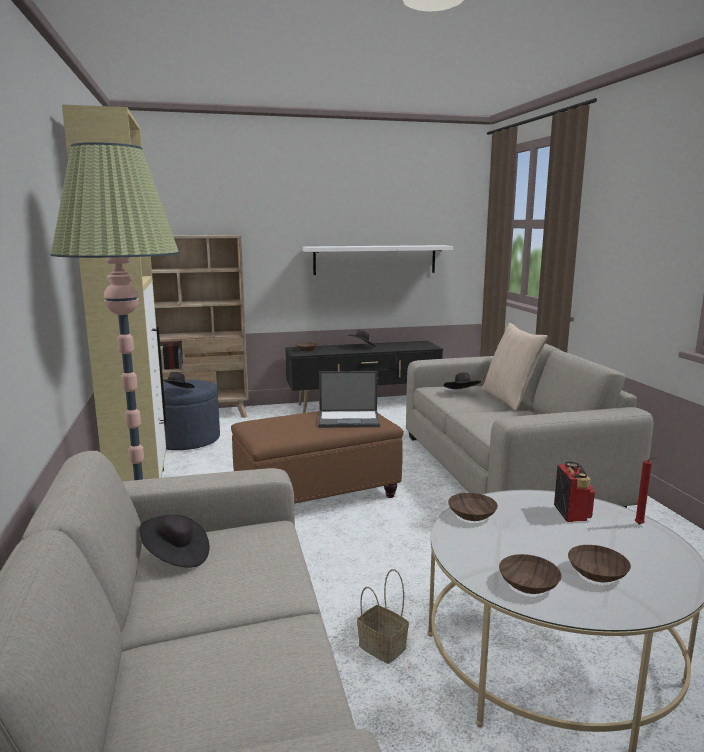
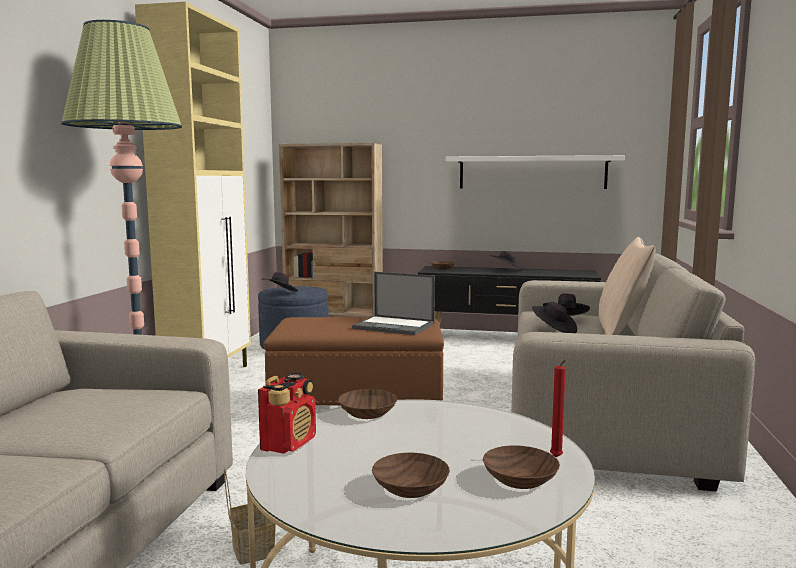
camera: 25 degrees right, 5 degrees down
black hat [139,515,210,568] -> black hat moved to [532,302,577,333]
brown bowl [499,554,562,594] -> brown bowl moved to [483,445,560,489]
radio [554,461,595,522] -> radio moved to [258,372,316,454]

